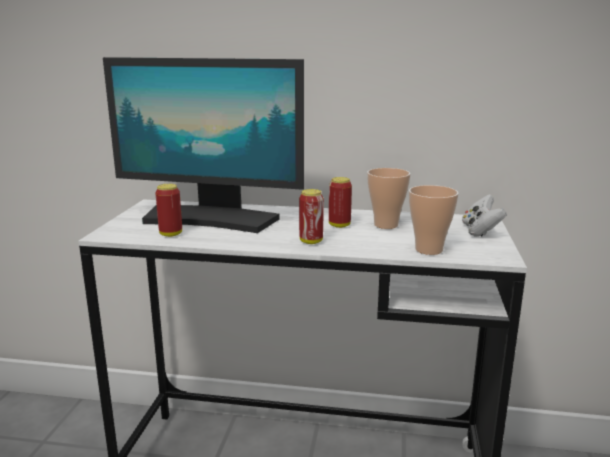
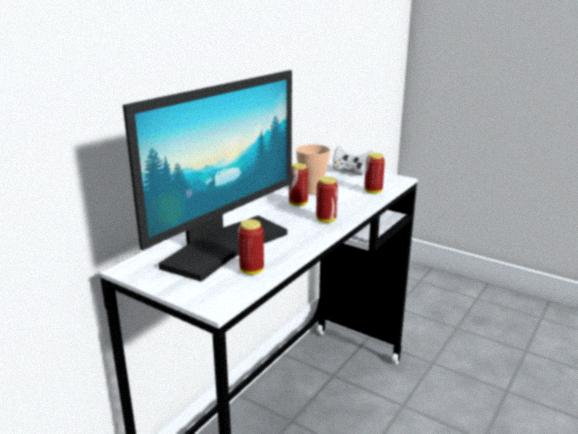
camera: 65 degrees left, 5 degrees up
cup [409,185,459,255] -> can [364,153,385,194]

